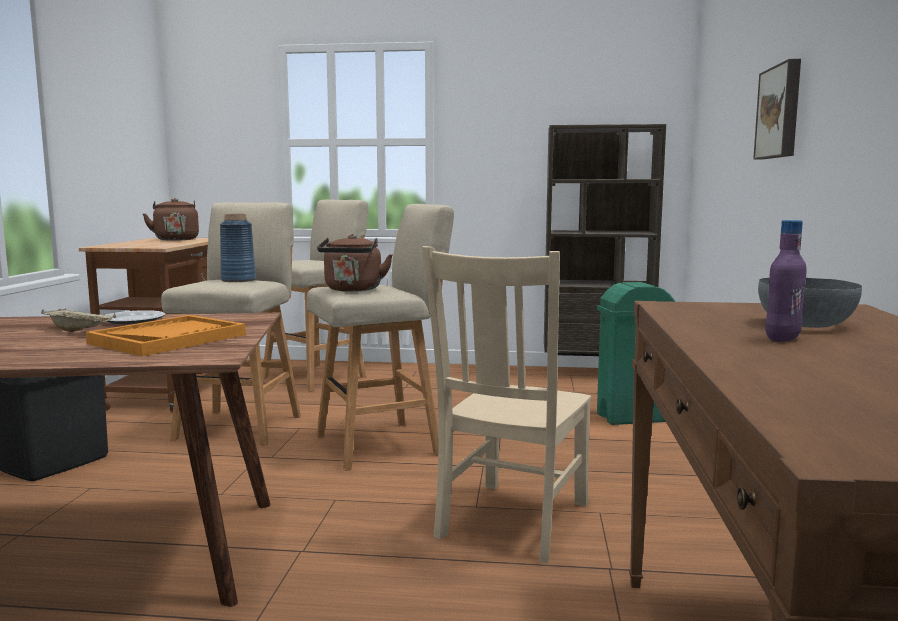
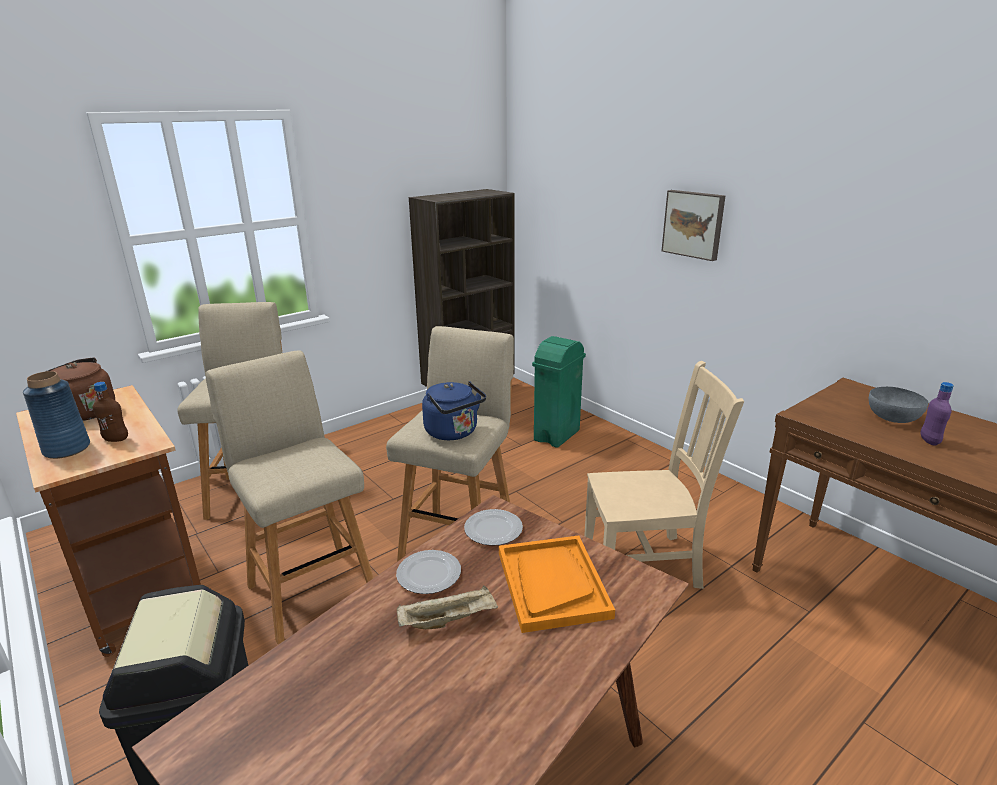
camera: 45 degrees left, 15 degrees up
blue vase [220,214,256,282] -> blue vase moved to [23,371,90,459]
brown kettle [317,234,393,292] -> blue kettle [422,381,486,440]
beige chair [422,246,591,563] -> beige chair turned 75 degrees counterclockwise [584,361,744,589]
none -> brown bottle [93,382,128,442]
none -> plate [464,509,523,546]

